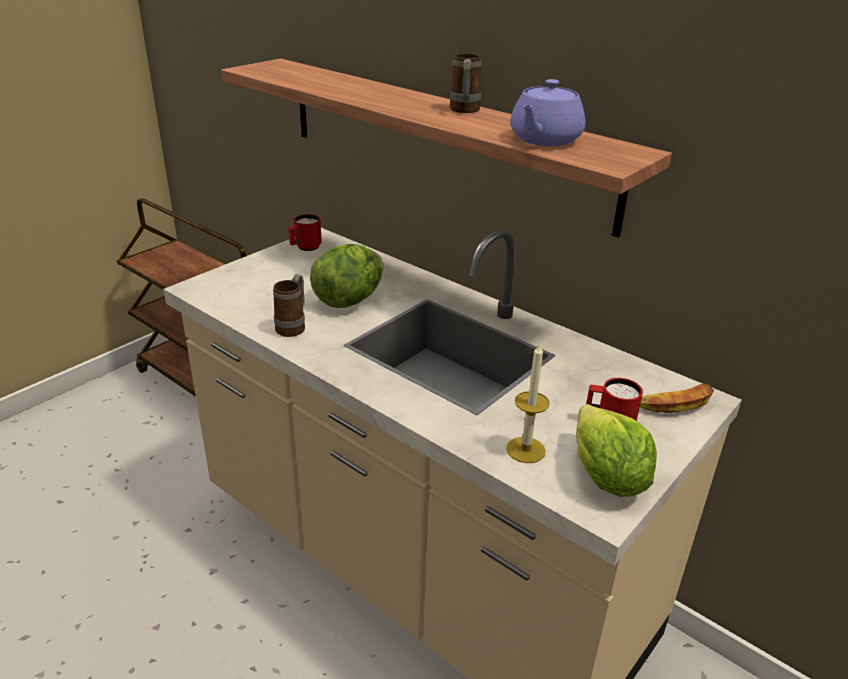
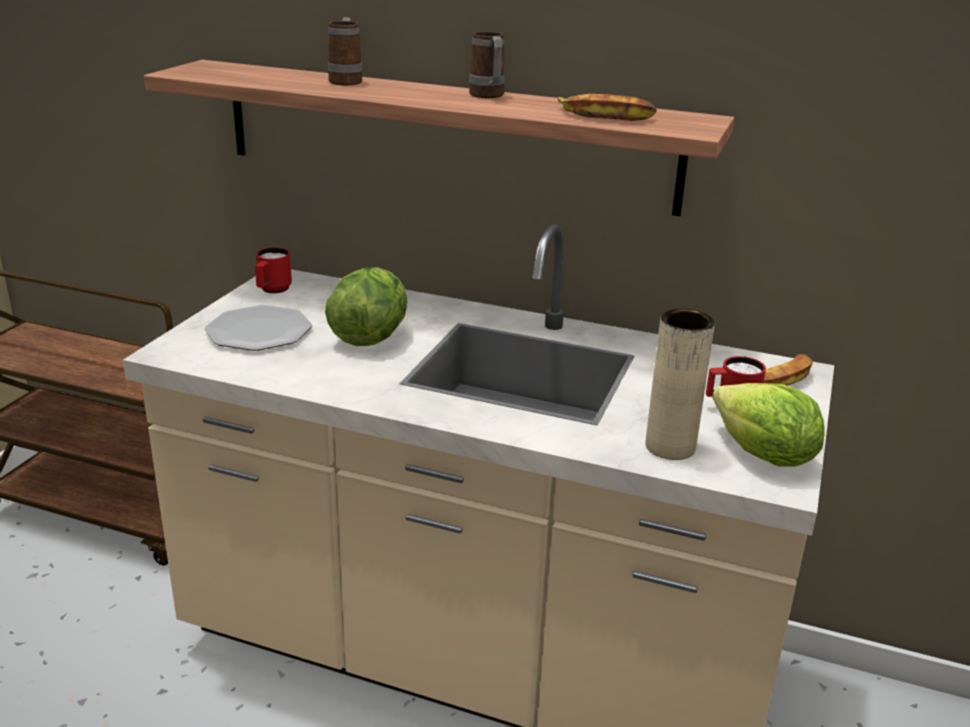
camera: 20 degrees left, 5 degrees down
mug [273,274,305,337] -> mug moved to [328,17,363,85]
candle [506,342,550,463] -> beige vase [645,309,715,460]
purple teapot [510,79,585,146] -> banana [557,94,657,121]
none -> plate [205,305,312,351]

